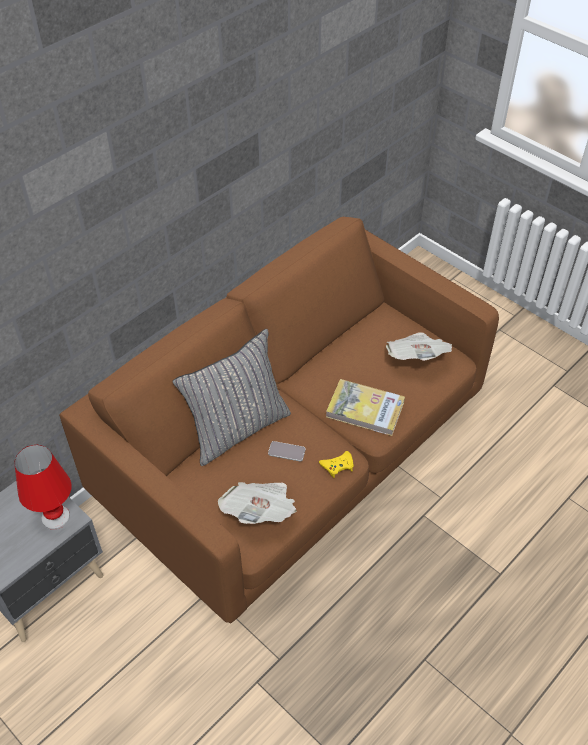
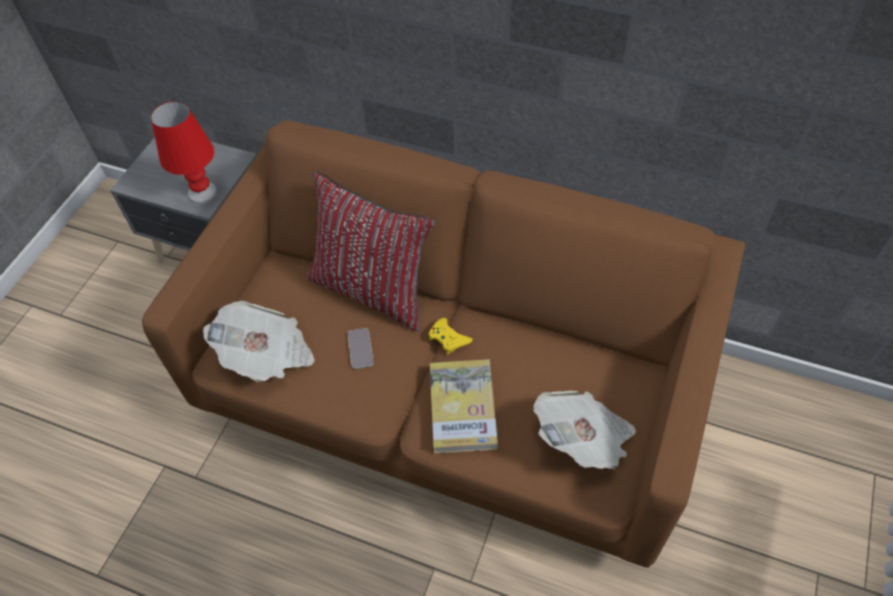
camera: 70 degrees right, 5 degrees up
grey pillow [172,329,291,466] -> red pillow [307,172,436,332]
yellow game controller [319,451,354,478] -> yellow game controller moved to [429,318,473,355]

